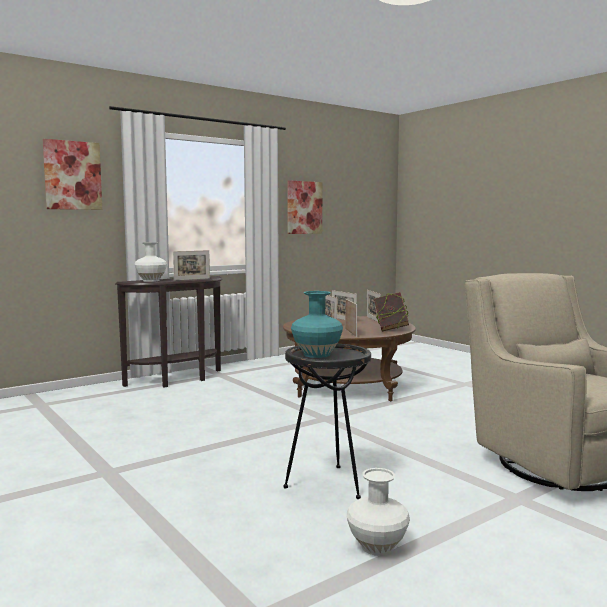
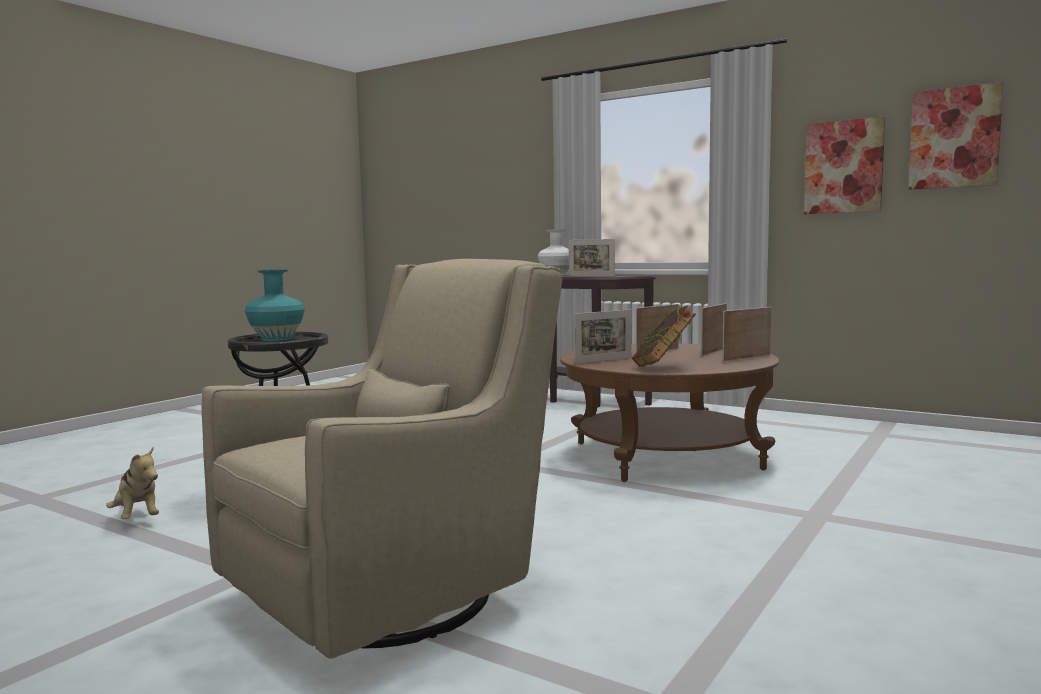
camera: 70 degrees right, 0 degrees up
picture [43,139,102,210] -> picture moved to [909,82,1003,190]
white vase [347,468,410,556] -> plush toy [106,446,159,519]

